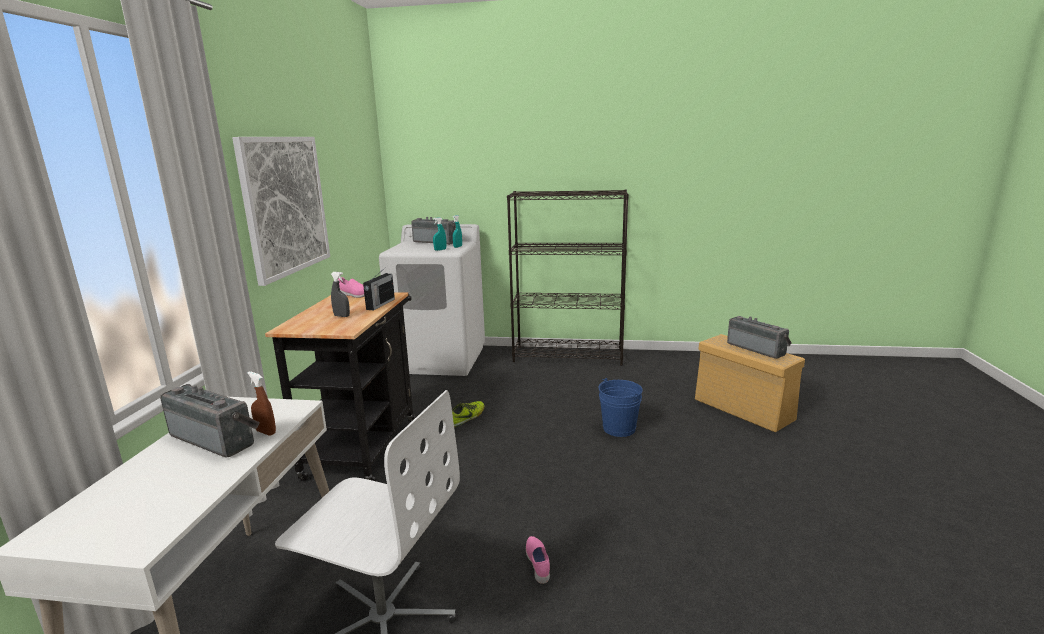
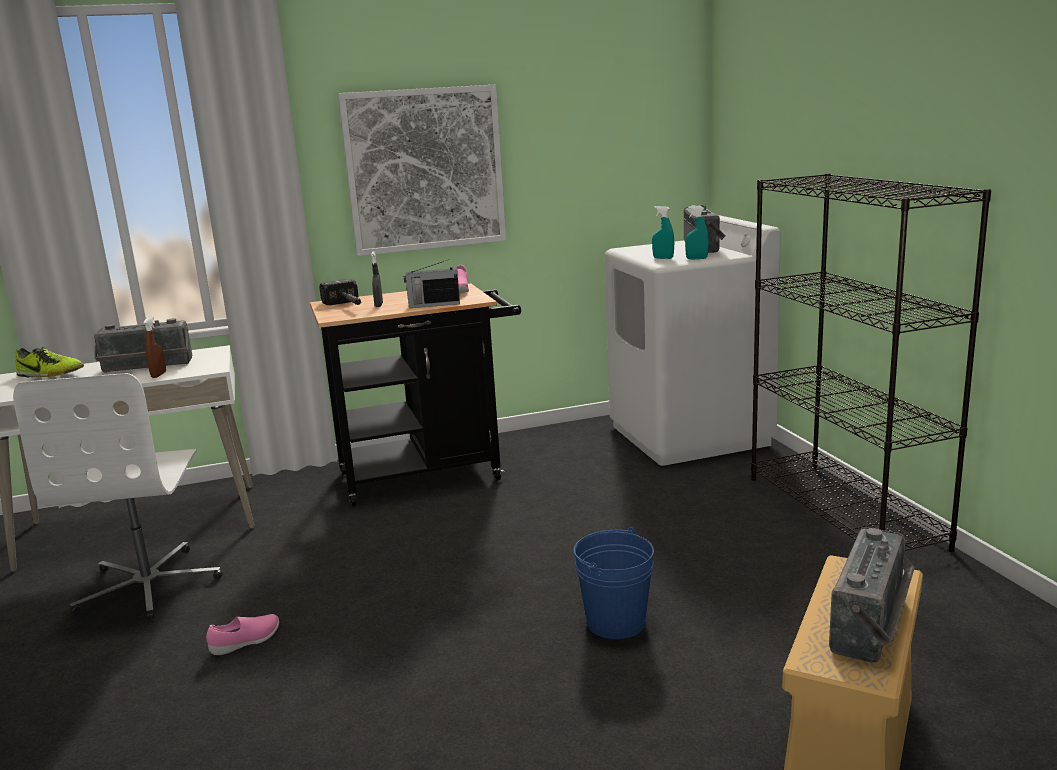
camera: 65 degrees right, 0 degrees up
radio [160,384,260,457] -> radio turned 75 degrees clockwise [94,318,192,373]
shoe [452,401,485,427] -> shoe moved to [15,347,84,377]
none -> hammer [319,279,362,305]

